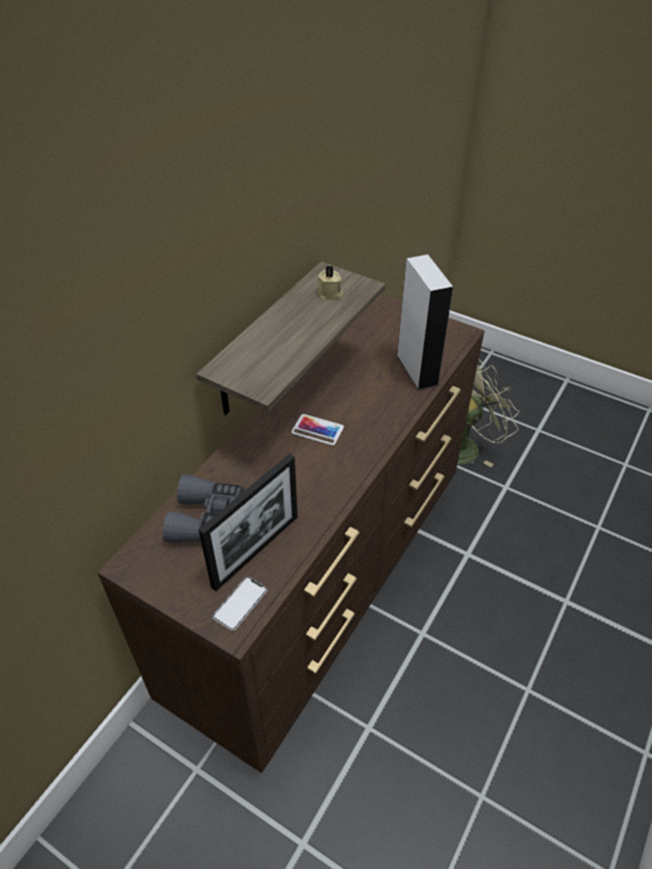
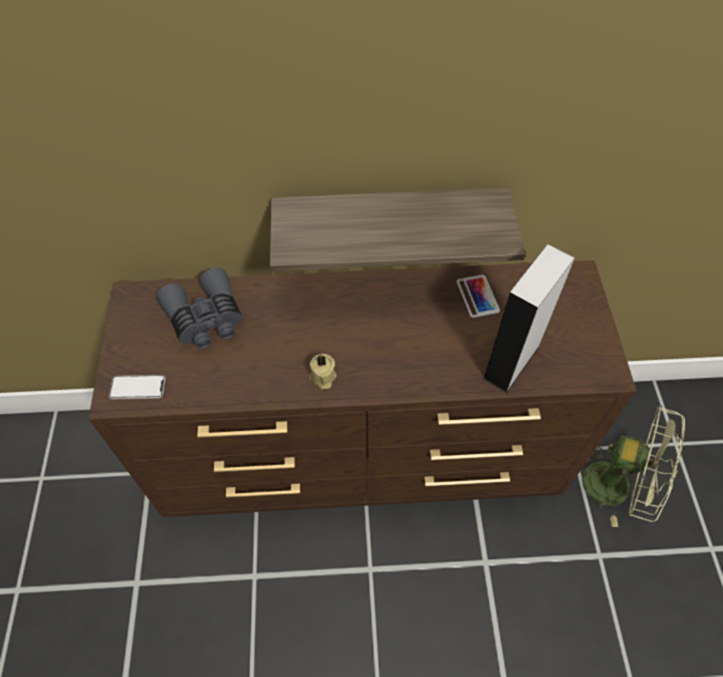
camera: 55 degrees right, 10 degrees up
picture frame [198,454,298,591] -> none
phone [291,414,344,446] -> phone moved to [457,275,500,318]
beige candle [318,265,343,300] -> beige candle moved to [310,354,337,390]

